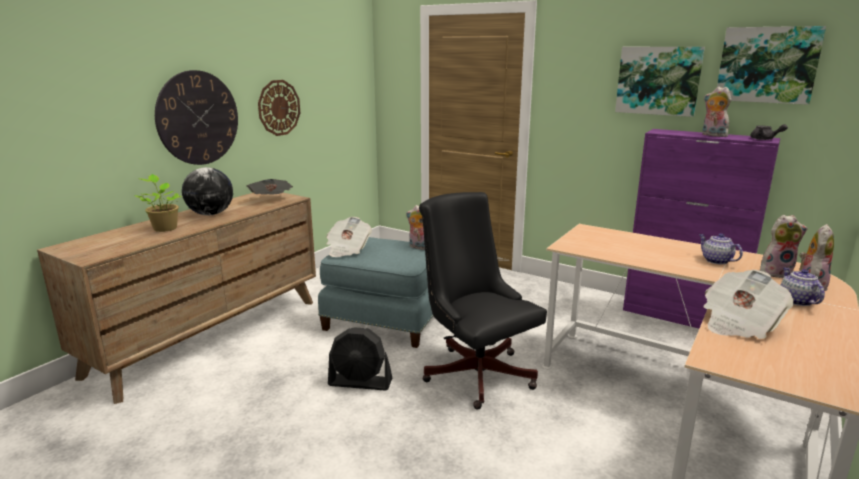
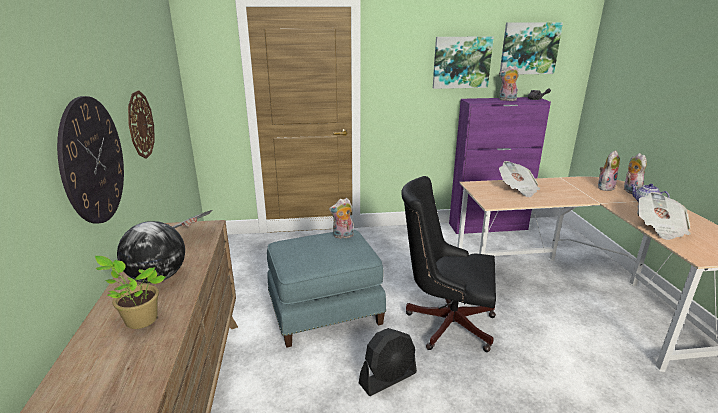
camera: 40 degrees left, 5 degrees up
newspaper [326,217,372,257] -> newspaper moved to [499,161,540,198]
teapot [699,233,743,264] -> none

